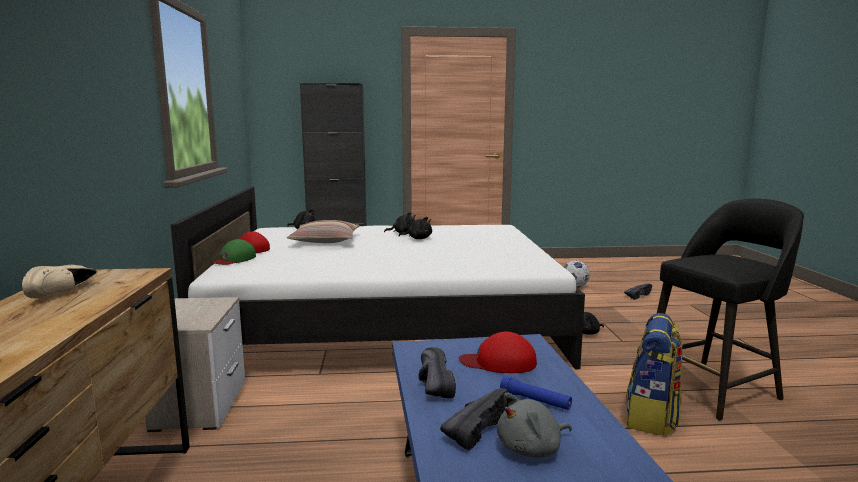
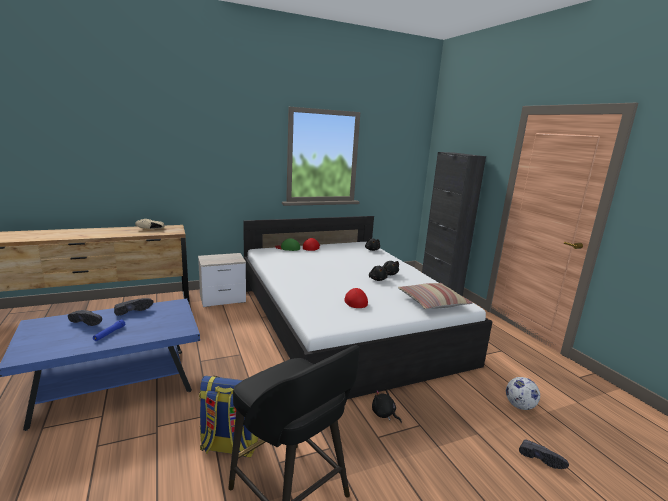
camera: 70 degrees right, 5 degrees up
pillow [286,220,360,243] -> pillow moved to [398,283,472,309]
red cap [459,332,537,373] -> red cap moved to [344,288,368,308]
grey plush toy [497,393,572,457] -> none

